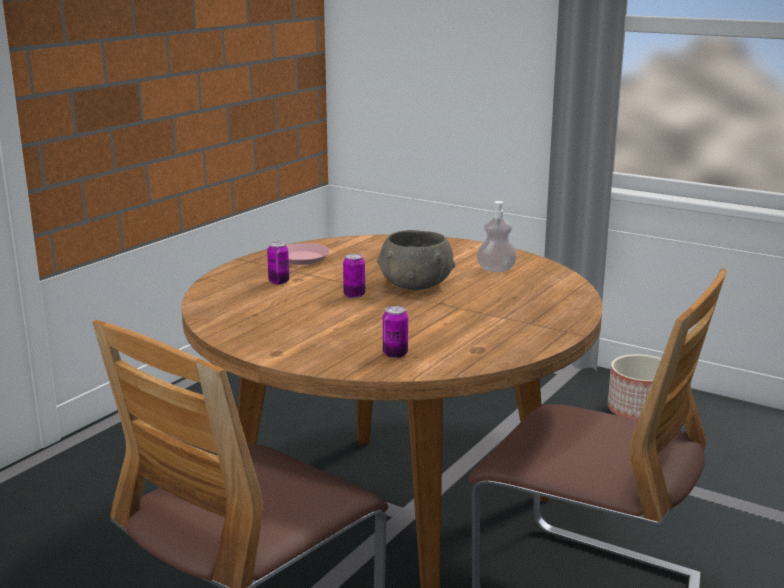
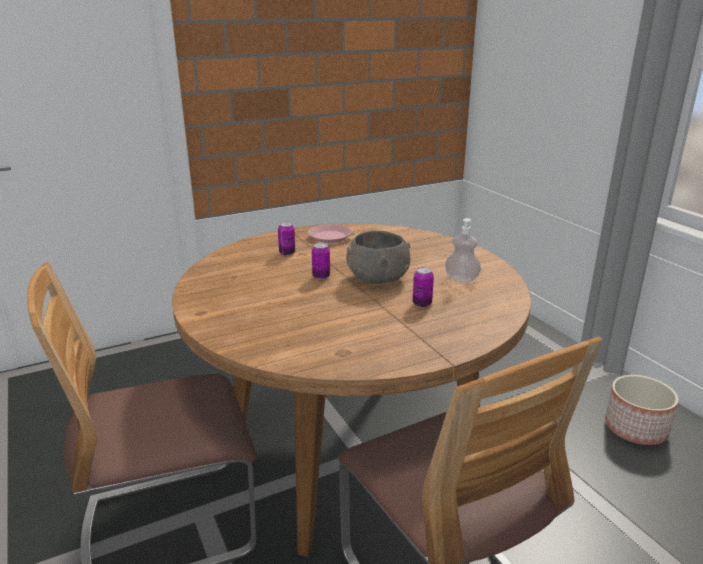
camera: 30 degrees right, 5 degrees up
can [383,306,408,358] -> can moved to [413,267,434,307]

